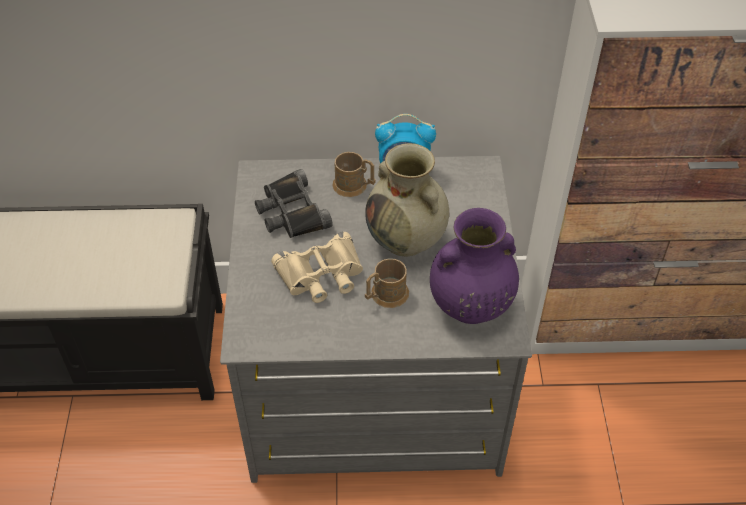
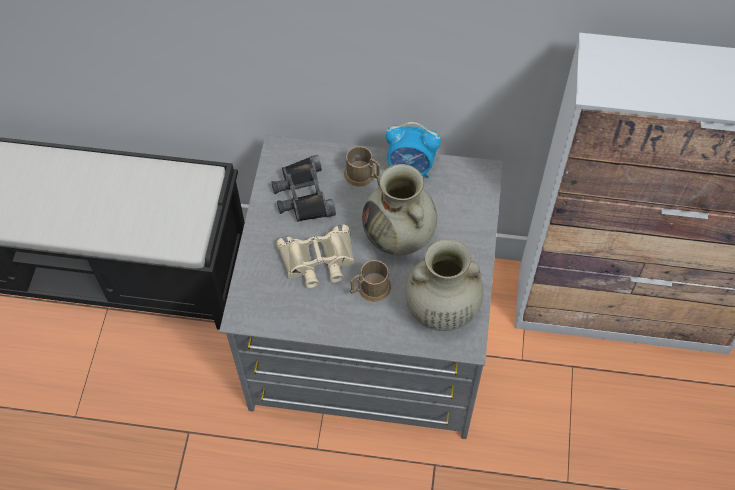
camera: 10 degrees right, 10 degrees up
purple vase [430,208,519,324] -> beige vase [405,239,484,331]

